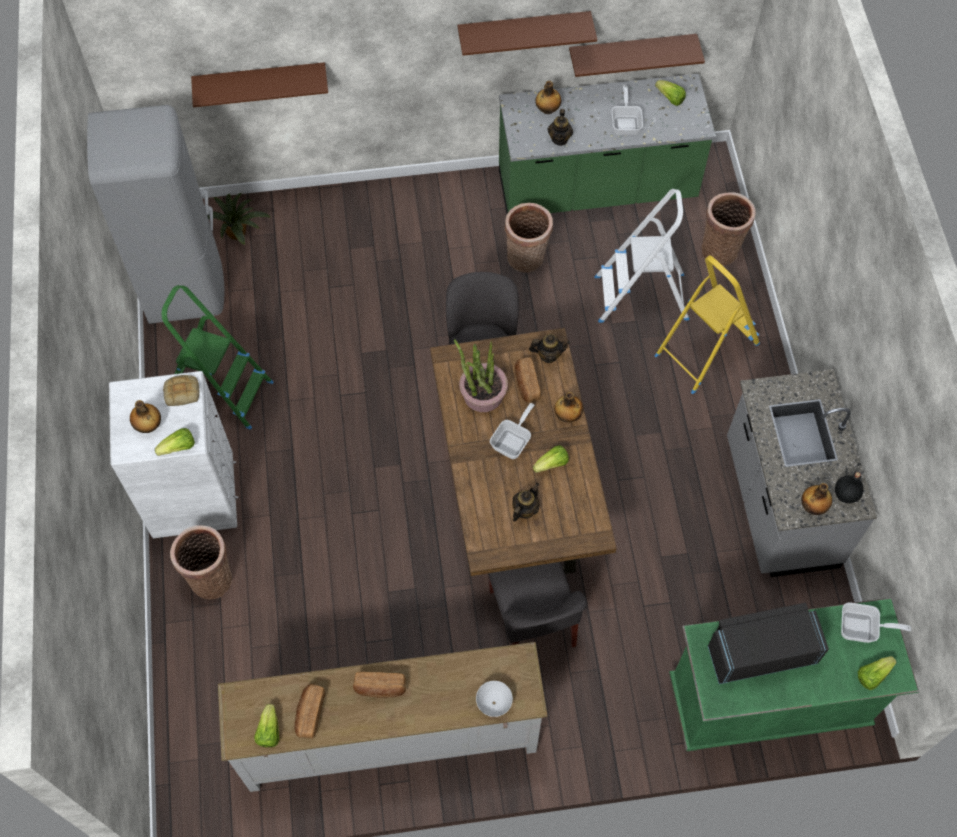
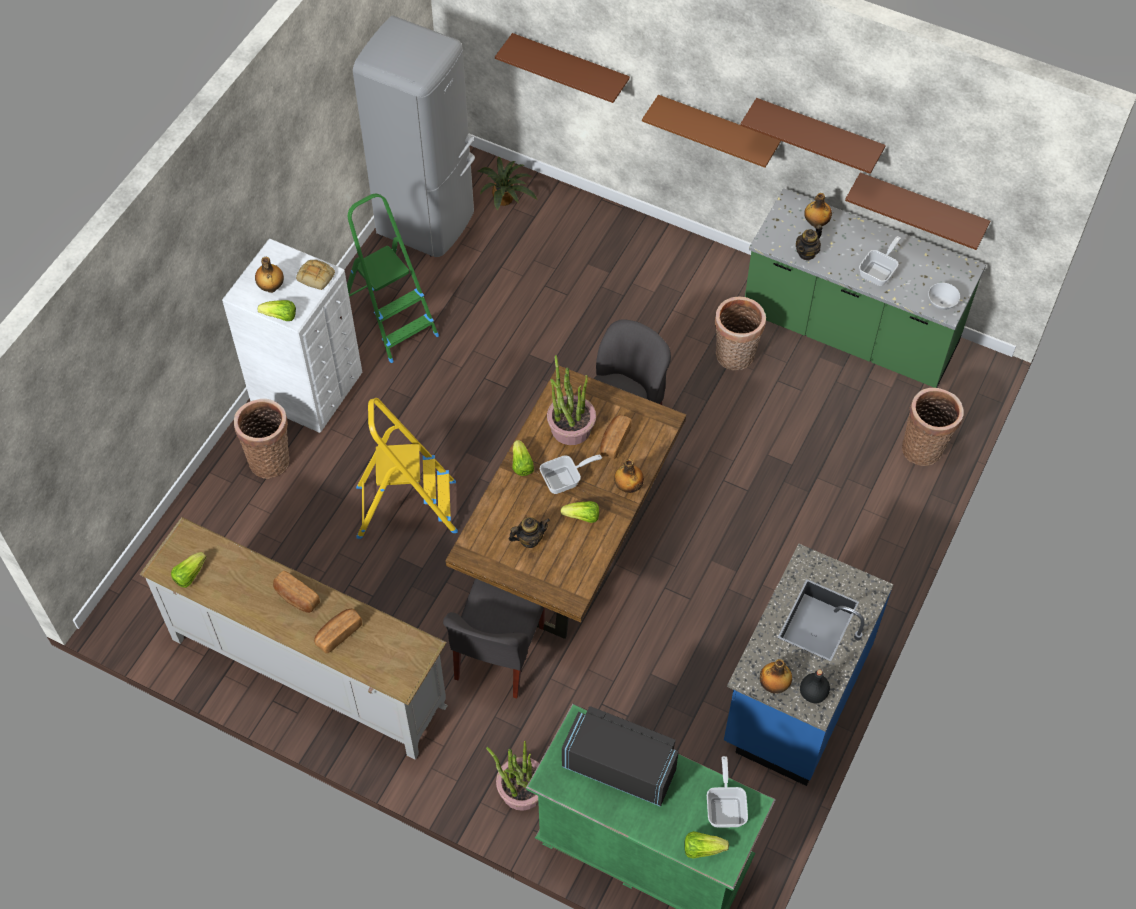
camera: 35 degrees right, 5 degrees down
bread [295,684,325,739] -> bread moved to [314,609,362,653]
white bowl [476,681,513,717] -> white bowl moved to [928,283,960,310]
teapot [529,334,570,363] -> none
white step ladder [594,189,690,323] -> none
lettuce [655,80,686,106] -> lettuce moved to [512,440,534,476]
yellow step ladder [655,255,760,394] -> yellow step ladder moved to [356,398,458,539]
grey counter [727,369,877,577] -> blue counter [724,544,894,786]
frying pan [841,603,911,643] -> frying pan turned 135 degrees counterclockwise [707,756,748,828]
none -> potted plant [486,741,539,811]
none -> brown shelf [642,95,781,168]

